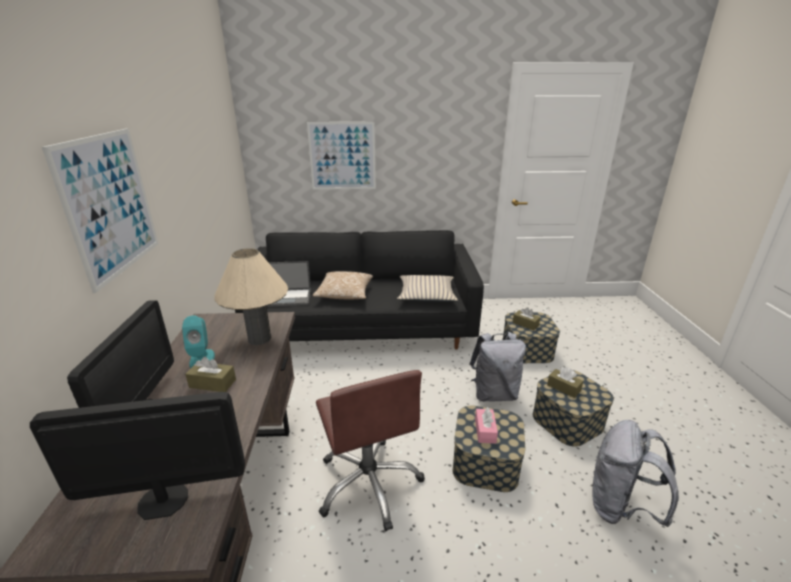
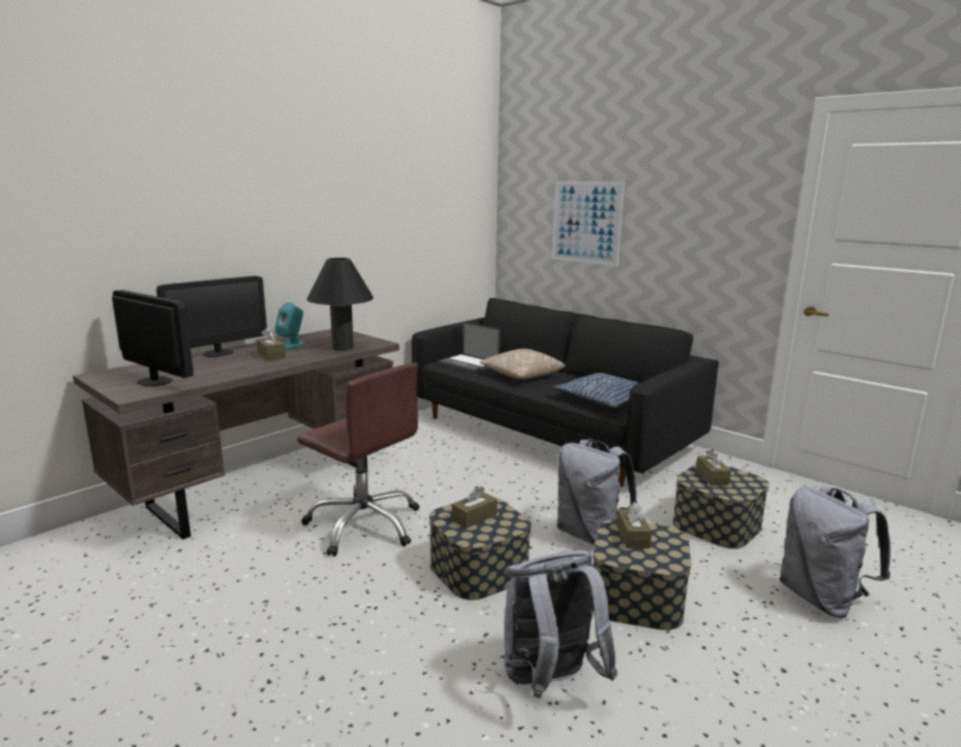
camera: 45 degrees right, 10 degrees down
picture [42,129,158,293] -> none
beige table lamp [214,248,288,345] -> black table lamp [307,258,373,351]
brown office chair [316,370,425,531] -> brown office chair turned 75 degrees counterclockwise [297,362,419,557]
beige pillow [397,275,458,302] -> blue pillow [553,373,638,409]
pink tissue box [475,407,498,444] -> brown tissue box [452,486,497,529]
none -> grey backpack [779,486,890,618]

